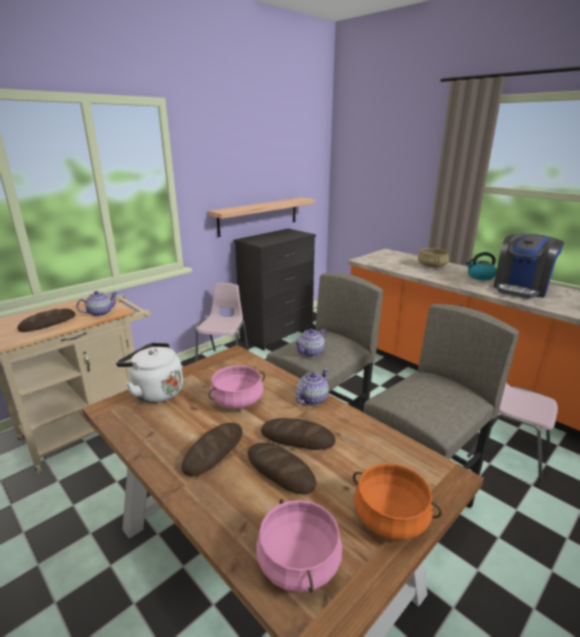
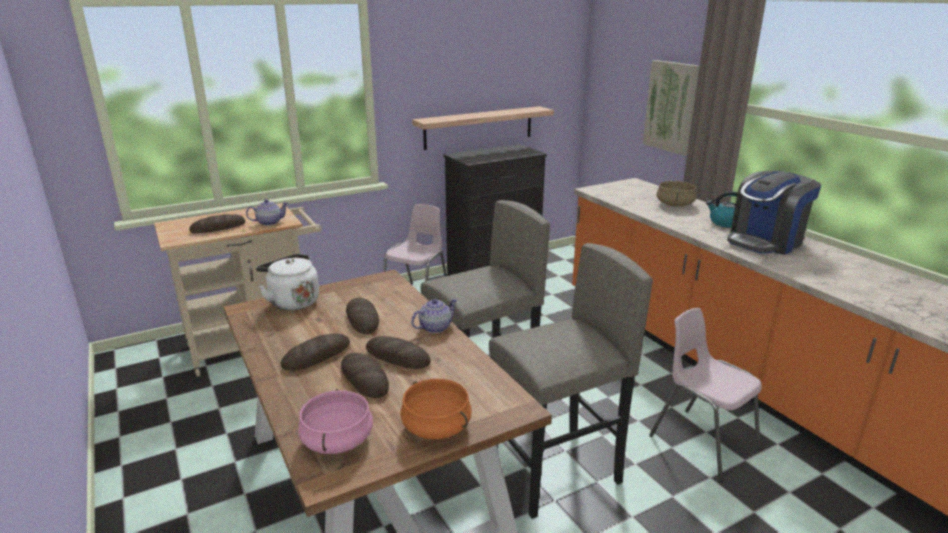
camera: 15 degrees right, 0 degrees up
pink cooking pot [209,365,265,409] -> bread [346,297,379,334]
teapot [294,329,327,357] -> none
none -> picture [643,60,700,156]

